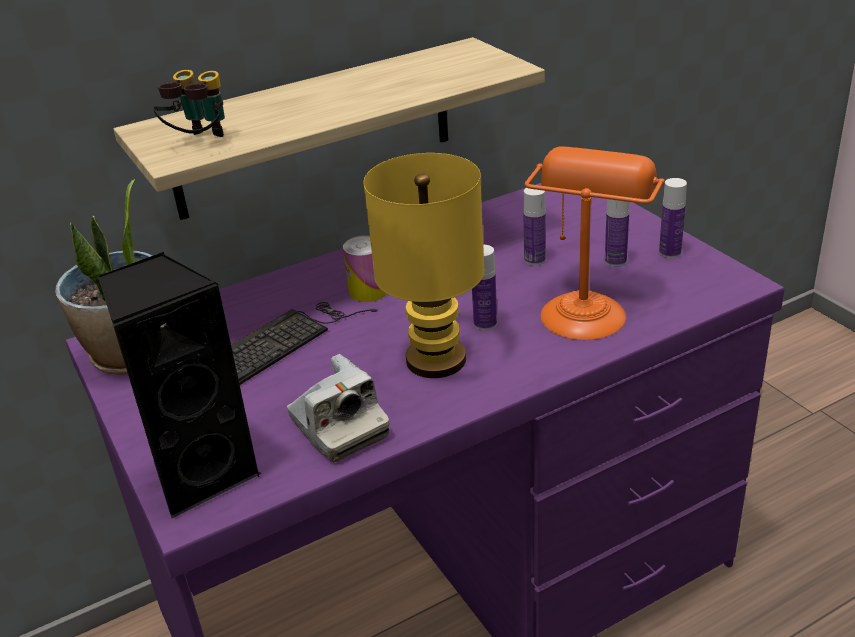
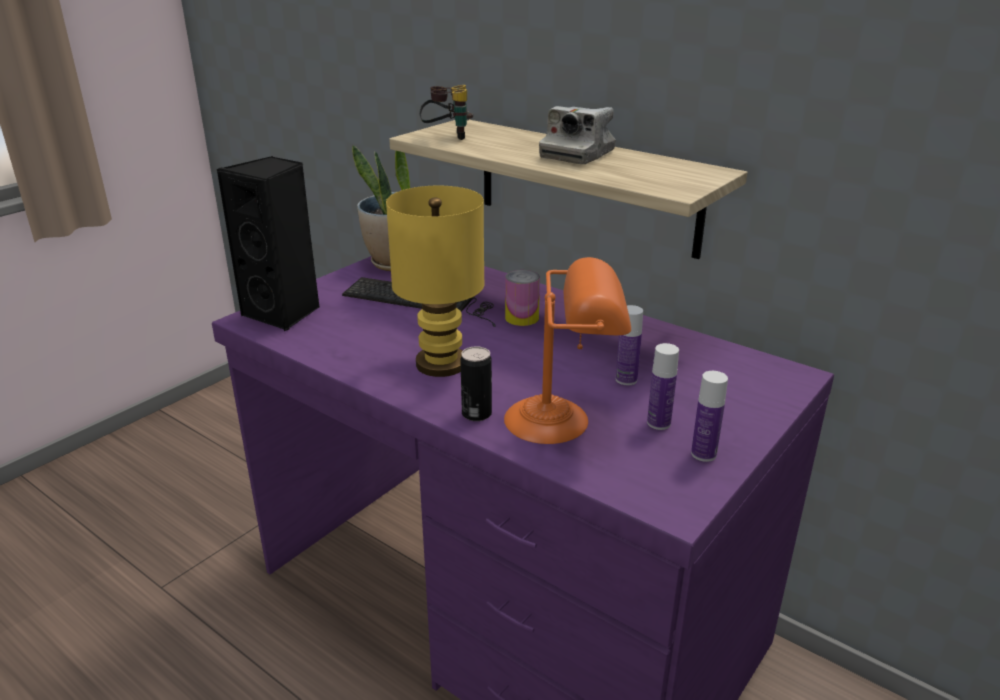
camera: 65 degrees right, 5 degrees down
camera [287,354,390,462] -> camera moved to [539,106,616,164]
bottle [472,245,497,331] -> none
none -> can [460,346,492,421]

